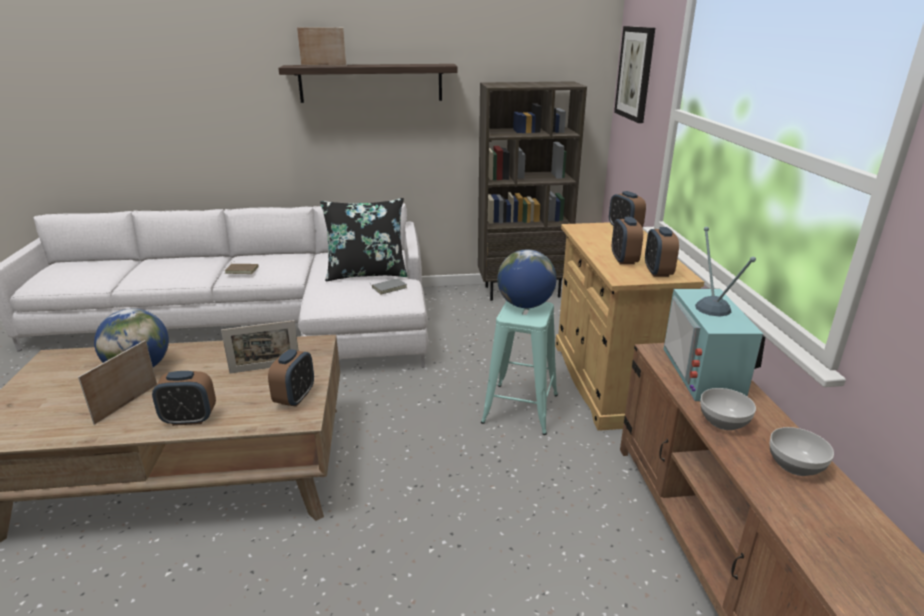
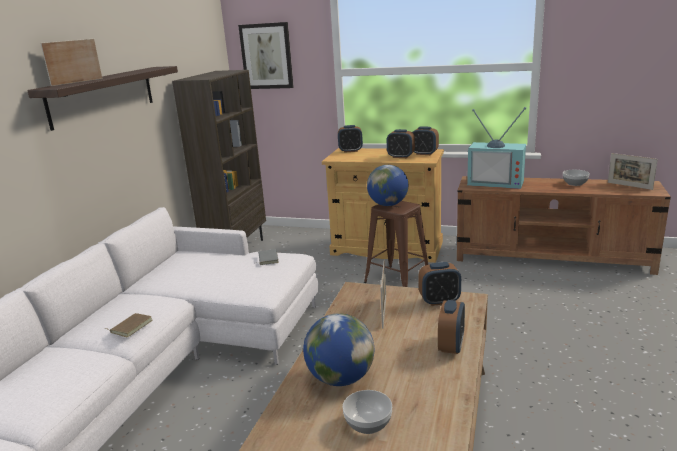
camera: 65 degrees left, 5 degrees down
picture frame [78,340,157,425] -> picture frame moved to [608,153,658,190]
alarm clock [268,349,314,407] -> alarm clock turned 135 degrees clockwise [418,262,461,306]
black pillow [320,198,408,281] -> none
turquoise stool [481,300,558,435] -> brown stool [364,201,428,287]
bowl [700,388,756,430] -> bowl moved to [343,390,392,434]

